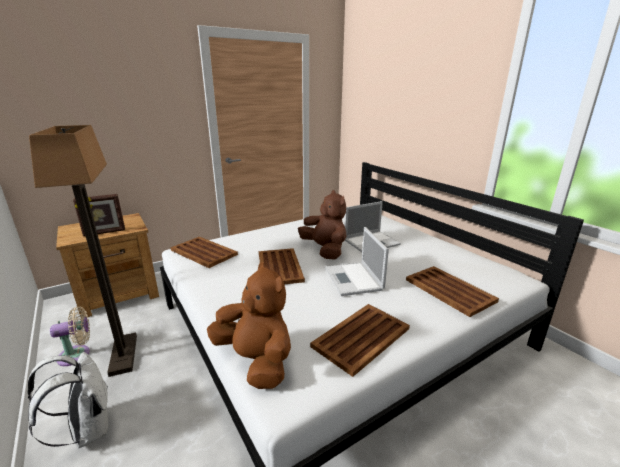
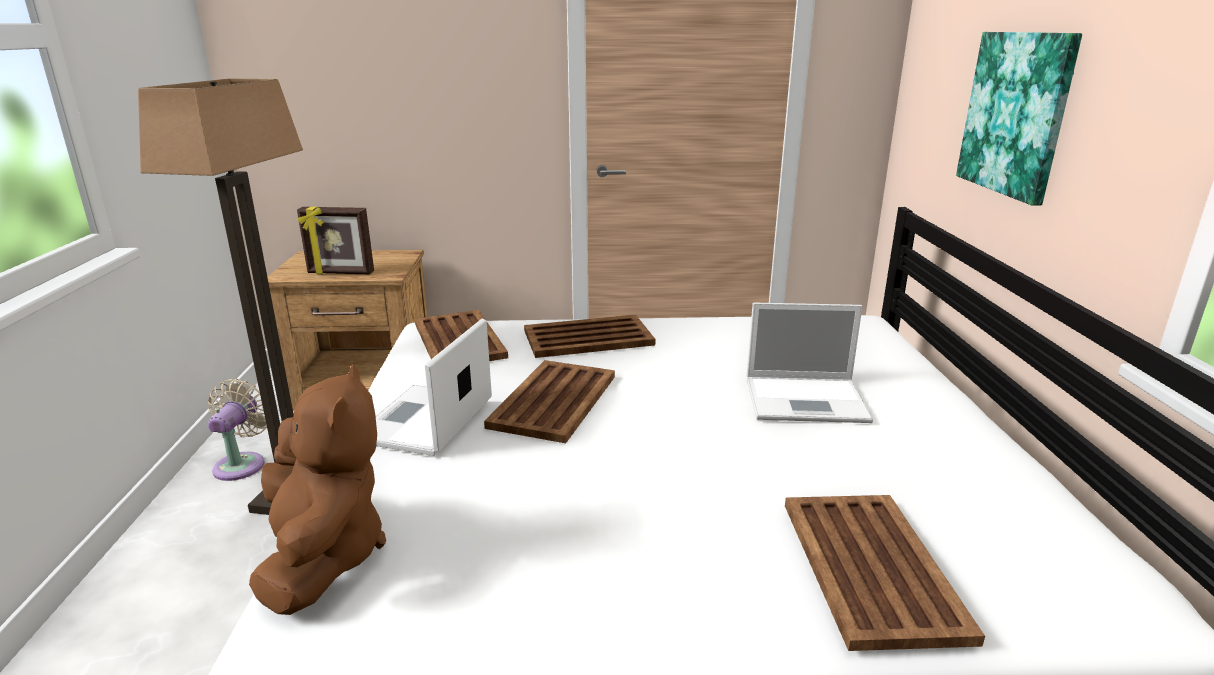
camera: 30 degrees right, 0 degrees up
white backpack [28,352,108,449] -> none
beige fan [50,307,90,366] -> beige fan turned 90 degrees counterclockwise [208,379,267,481]
brown plush toy [298,190,346,260] -> none
brown tray [310,304,410,377] -> brown tray moved to [524,315,655,358]
laptop [325,227,389,296] -> laptop moved to [376,319,492,456]
none -> picture [956,32,1082,205]

